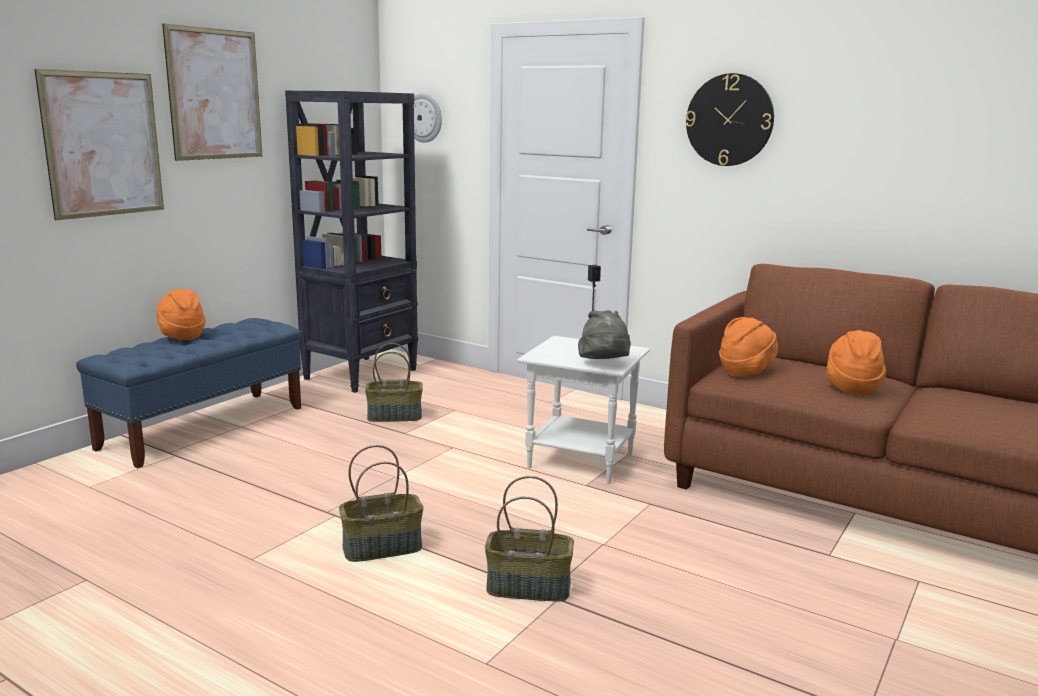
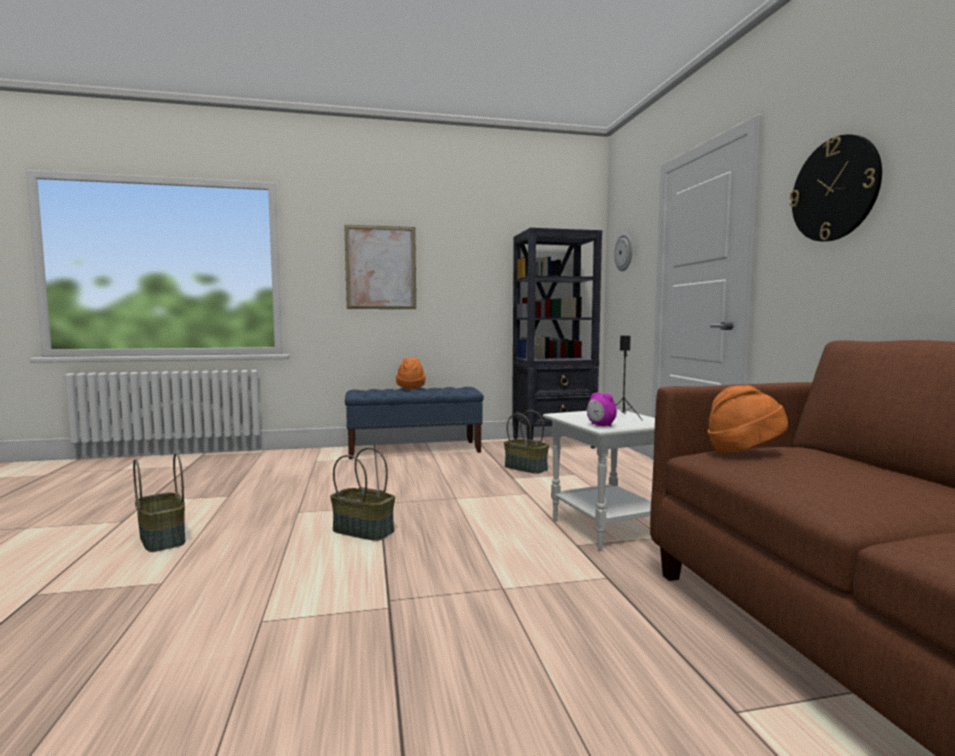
camera: 45 degrees right, 10 degrees down
picture [162,24,262,161] -> none
basket [485,476,574,602] -> basket moved to [133,453,186,552]
grey hat [578,310,631,359] -> alarm clock [587,392,617,427]
orange hat [827,330,886,395] -> none

